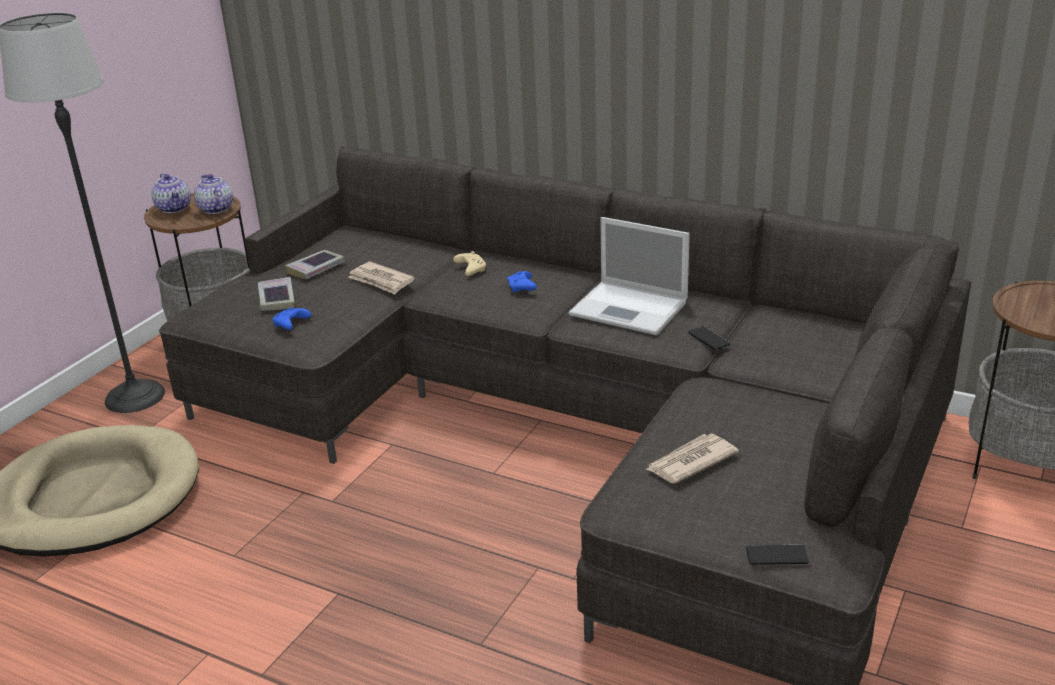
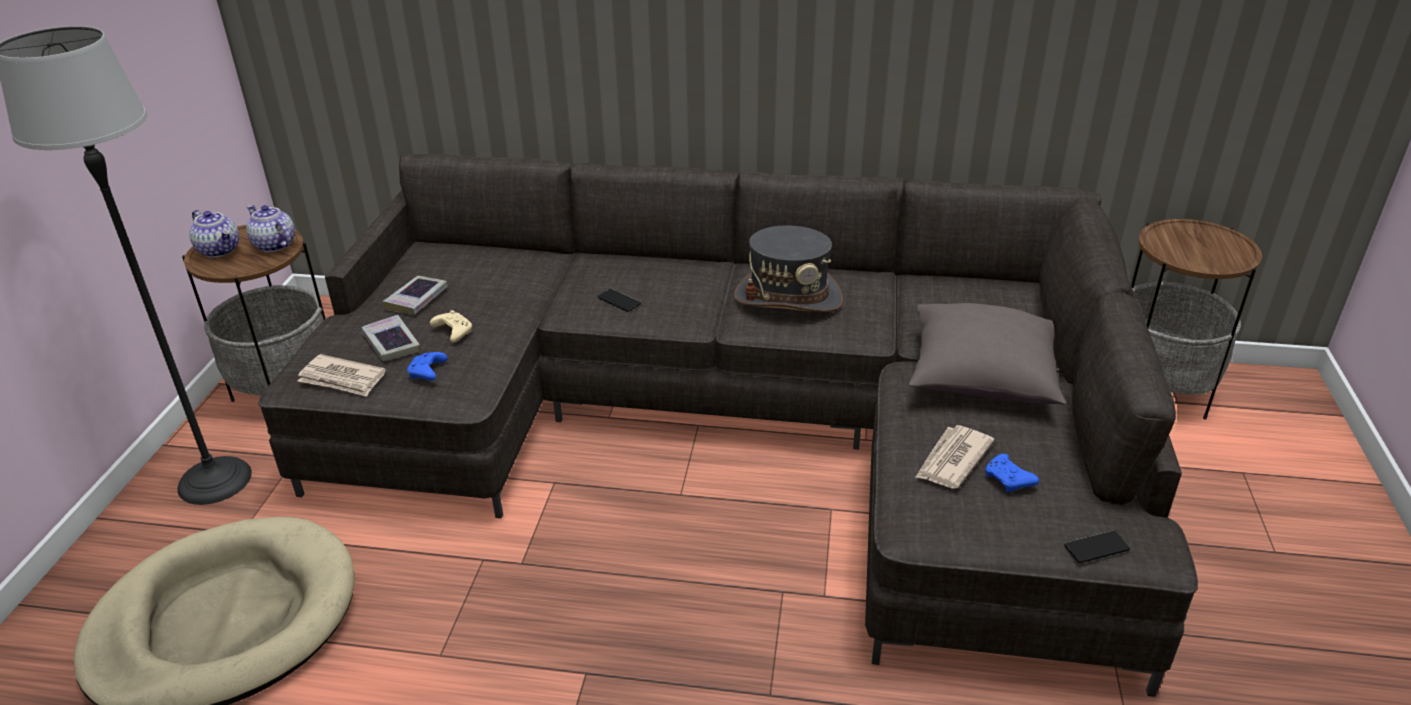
camera: 20 degrees left, 5 degrees up
newspaper [348,261,415,294] -> newspaper moved to [298,354,386,397]
beige game controller [453,251,486,276] -> beige game controller moved to [430,310,472,342]
blue game controller [507,271,537,292] -> blue game controller moved to [985,454,1039,492]
laptop [569,217,690,335] -> grey hat [734,225,844,312]
phone [688,326,730,350] -> phone moved to [598,289,641,312]
none -> grey pillow [909,303,1066,405]

